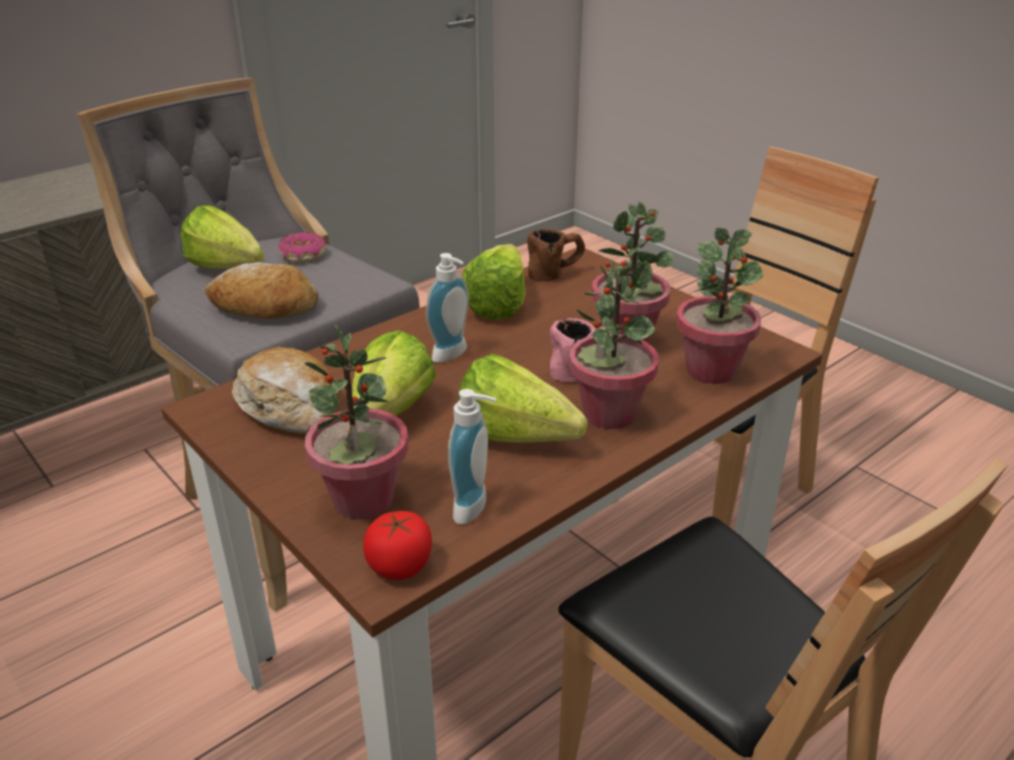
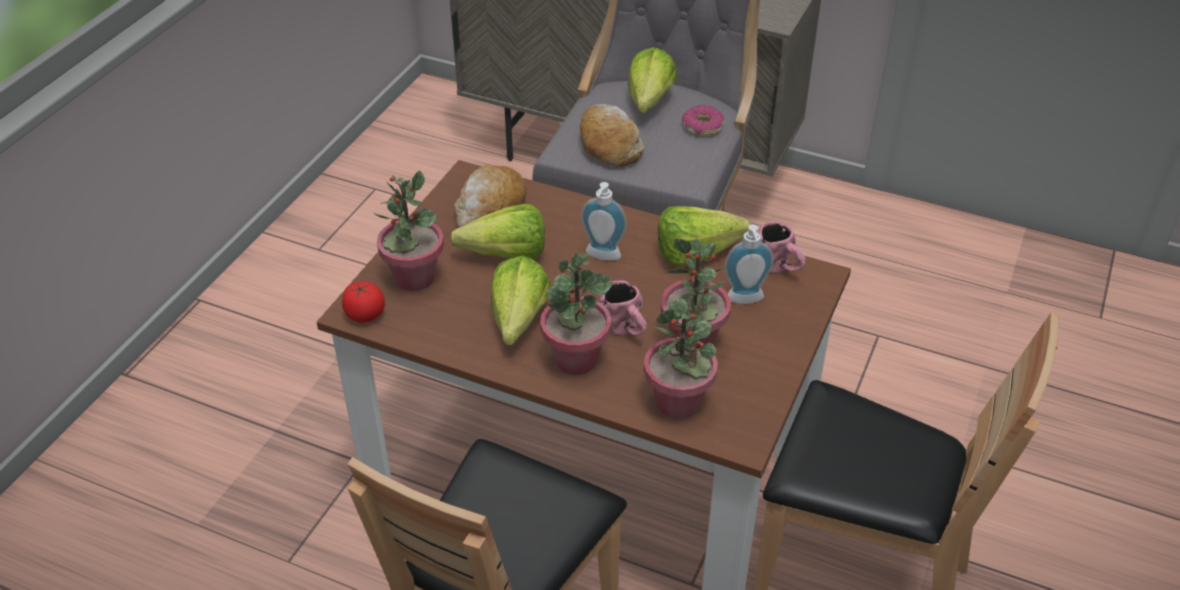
camera: 65 degrees right, 10 degrees up
soap dispenser [448,389,496,525] -> soap dispenser moved to [724,225,774,304]
brown mug [527,229,585,281] -> pink mug [759,221,806,273]

